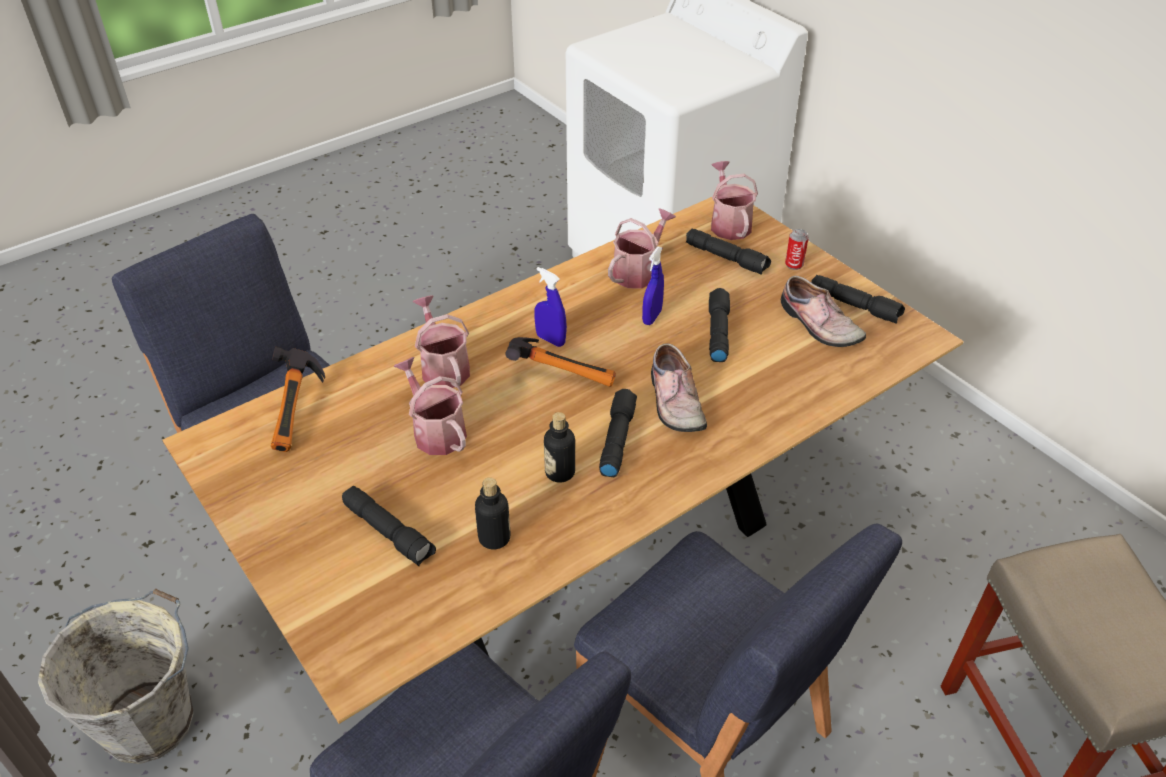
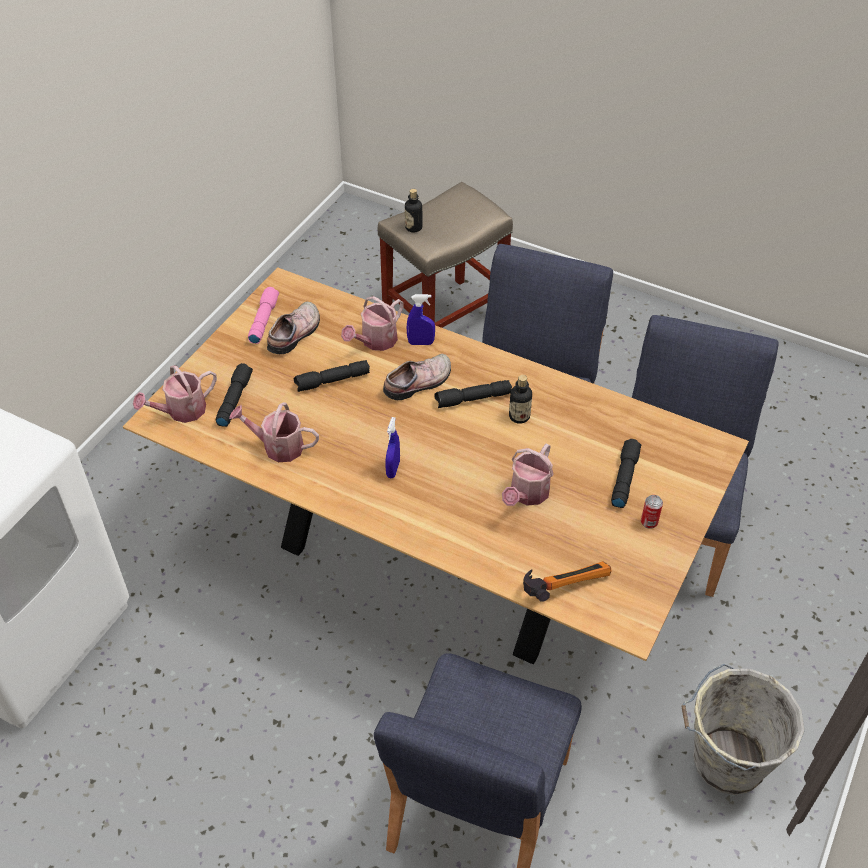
camera: 115 degrees left, 5 degrees up
watering can [412,295,470,388] -> watering can moved to [341,296,404,351]
bottle [475,477,510,549] -> bottle moved to [405,189,422,232]
hammer [505,337,616,387] -> none
blue spray bottle [642,246,664,325] -> blue spray bottle moved to [407,294,435,345]
can [785,229,809,270] -> can moved to [641,495,663,529]
black flashlight [811,275,905,323] -> pink flashlight [248,287,279,344]

